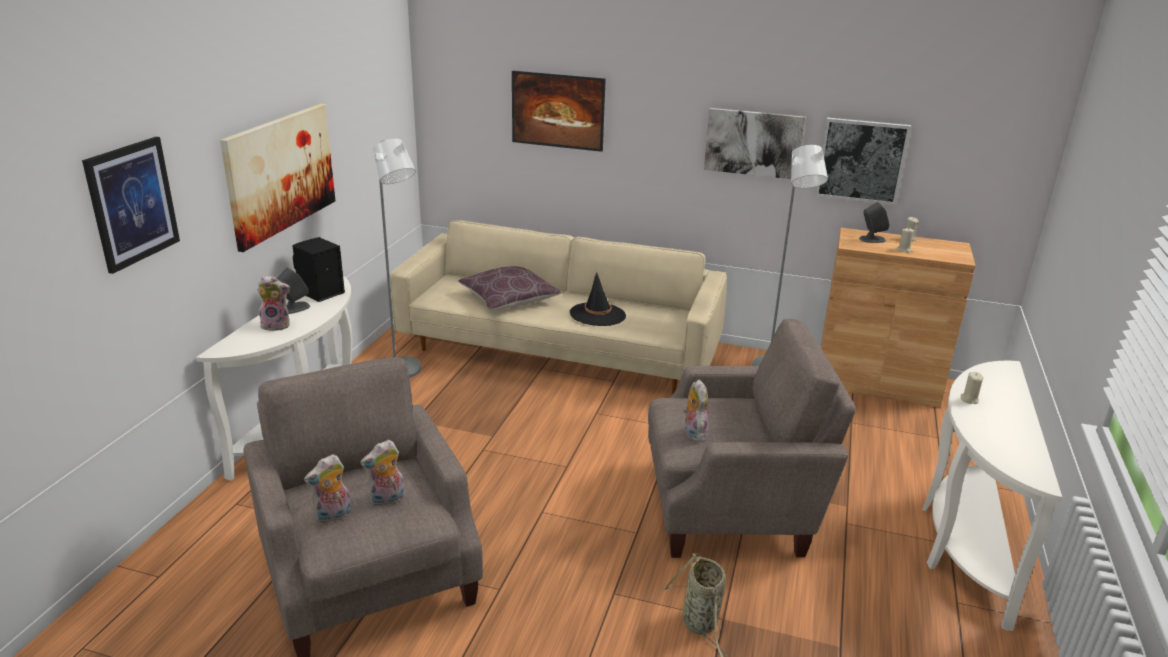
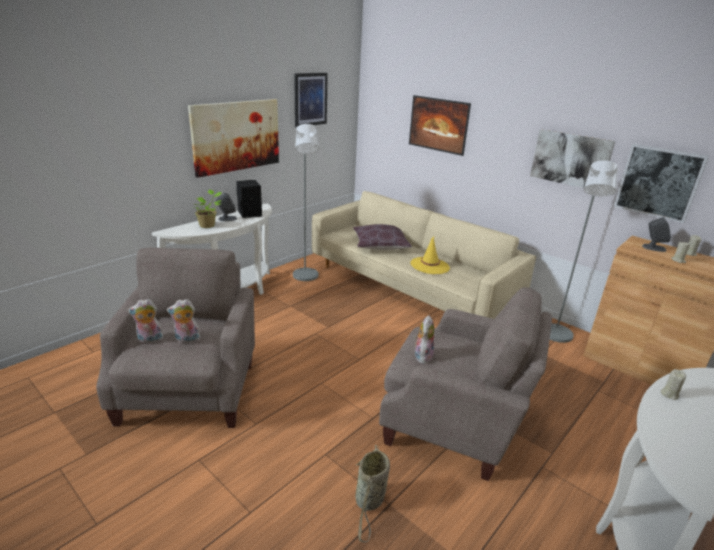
camera: 25 degrees right, 0 degrees up
picture [82,137,180,274] -> picture moved to [294,73,328,128]
plush toy [257,275,290,331] -> potted plant [195,190,222,228]
black hat [570,273,626,326] -> yellow hat [410,237,450,274]

